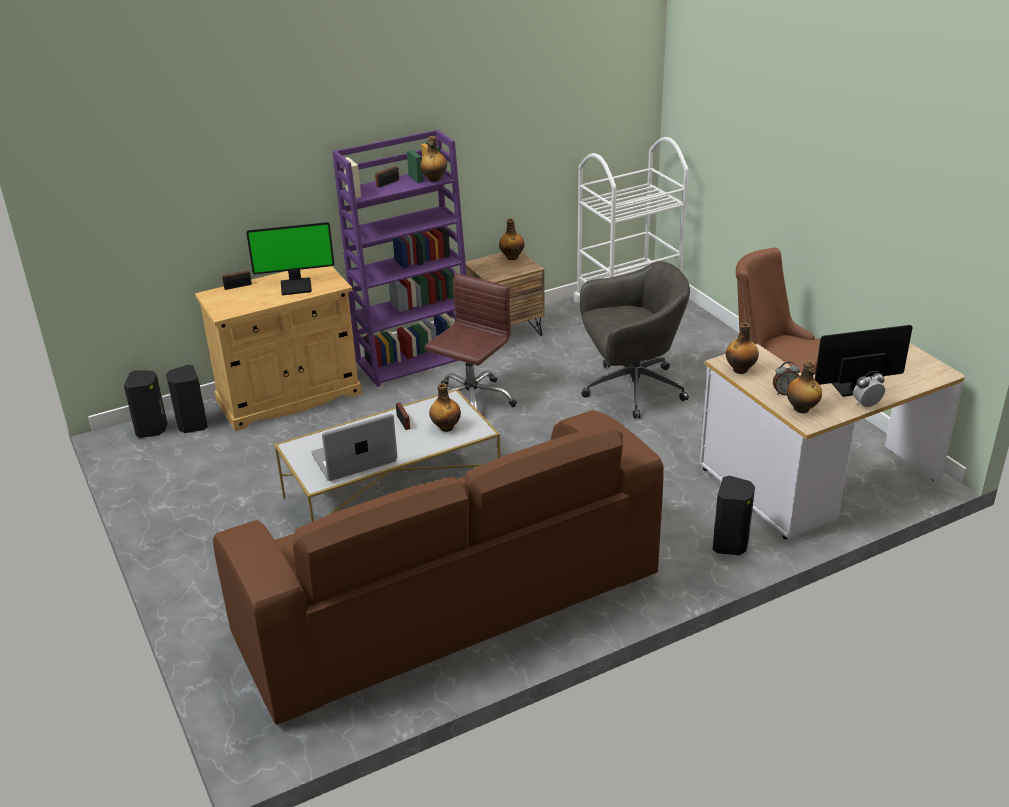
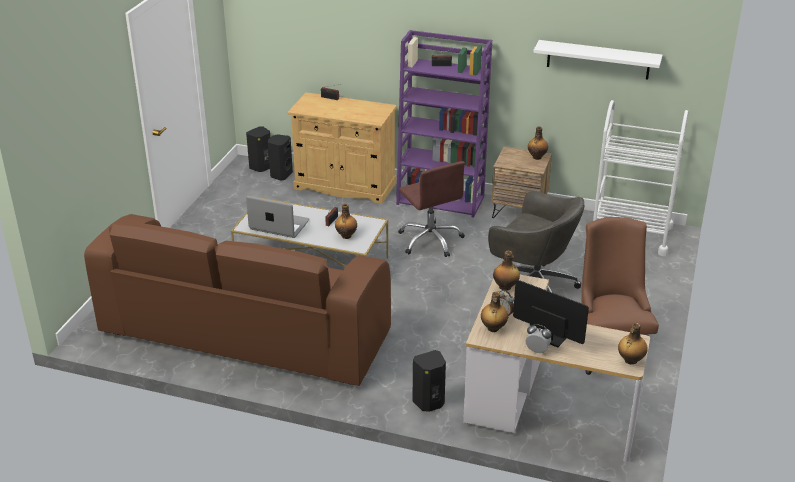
camera: 45 degrees right, 0 degrees up
monitor [246,222,334,295] -> none
bottle [420,136,447,182] -> bottle moved to [618,323,648,364]
brown office chair [425,273,517,409] -> brown office chair turned 75 degrees clockwise [398,161,465,257]
none -> white shelf [533,40,662,80]

